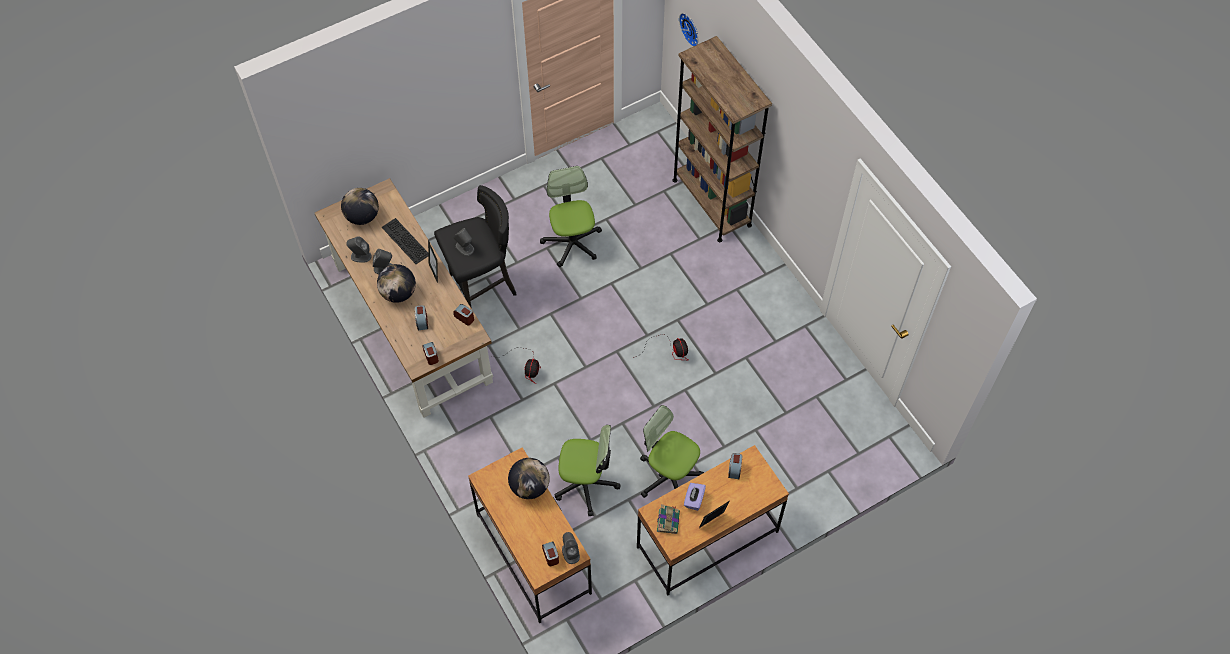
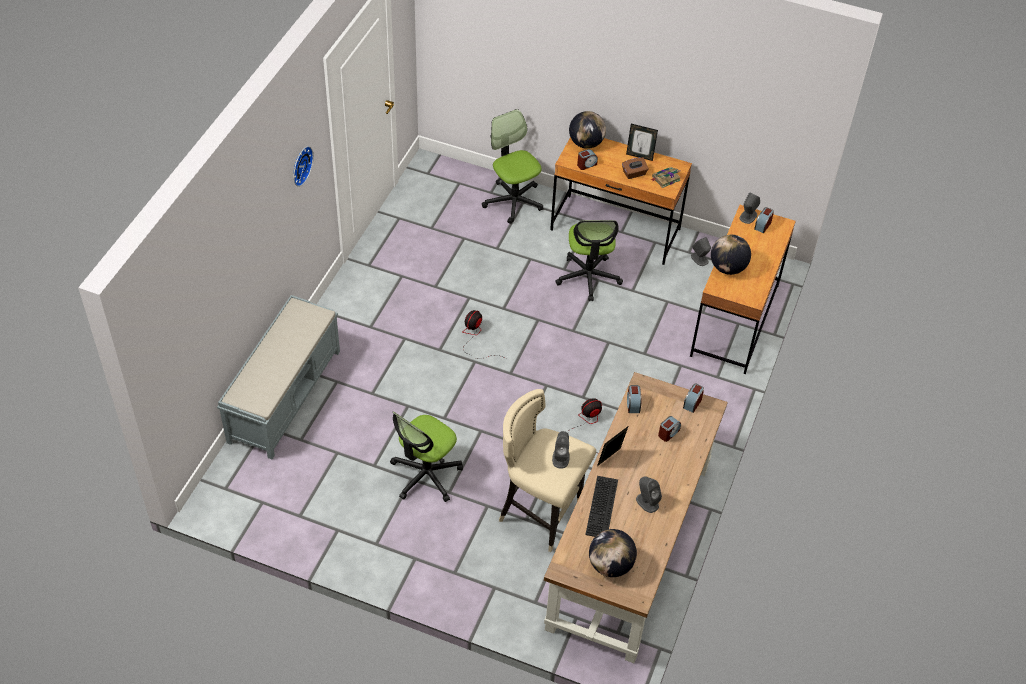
camera: 130 degrees left, 10 degrees down
grey speaker [346,236,371,263] -> grey speaker moved to [691,237,711,266]
globe [377,264,416,303] -> globe moved to [569,111,606,149]
black stool [434,185,516,309] -> beige stool [499,389,596,552]
office chair [555,425,621,516] -> office chair moved to [482,109,544,224]
brown bookcase [673,36,772,242] -> grey bench [217,295,340,460]
wall clock [679,13,698,47] -> wall clock moved to [293,146,314,187]
purple tissue box [684,483,706,511] -> brown tissue box [622,157,649,179]

